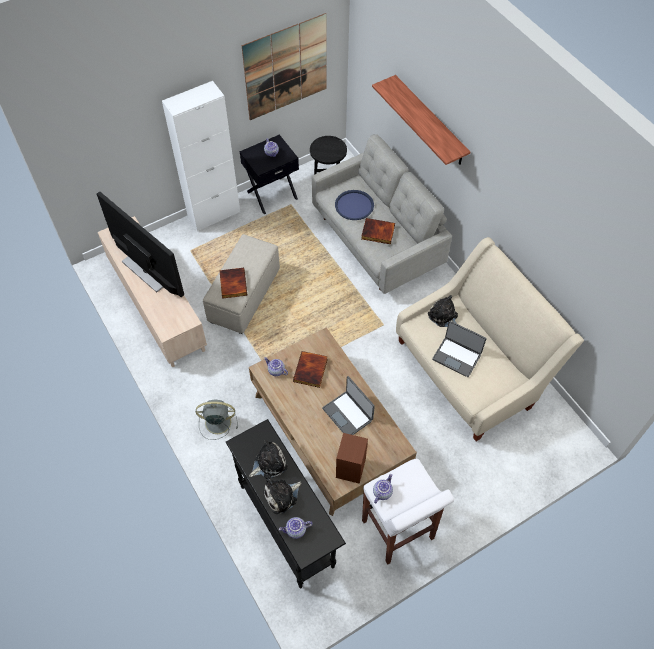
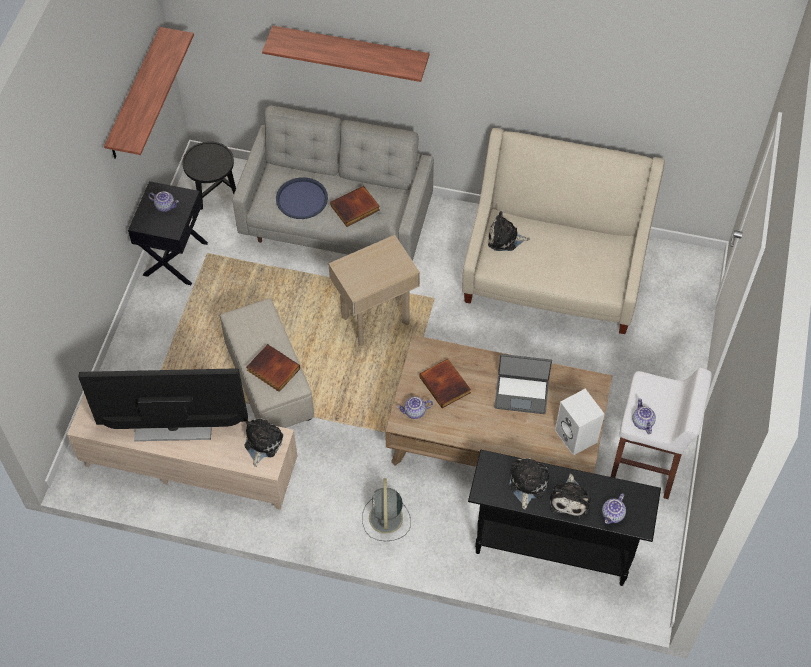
camera: 45 degrees left, 0 degrees up
white cabinet [162,81,240,232] -> none
grey fan [196,399,238,440] -> grey fan turned 45 degrees counterclockwise [362,478,411,542]
picture [242,13,327,120] -> shelf [104,27,194,159]
brown speaker [336,433,368,484] -> white speaker [555,389,604,456]
laptop [432,321,487,377] -> none
none -> plush toy [245,418,283,467]
none -> beige side table [328,235,420,346]

